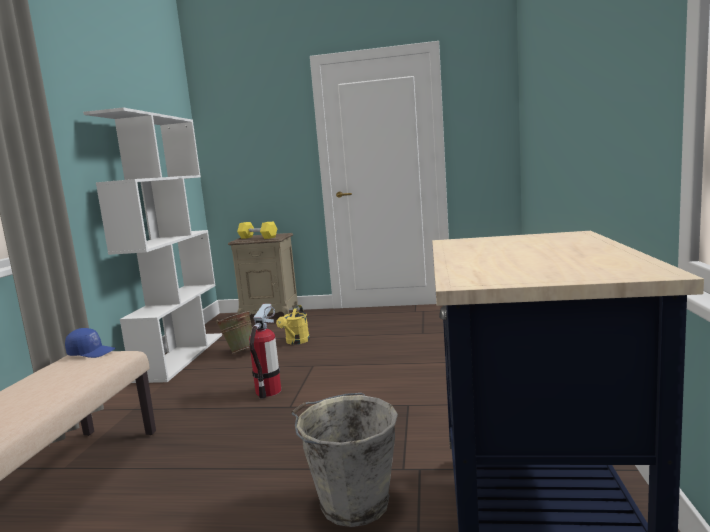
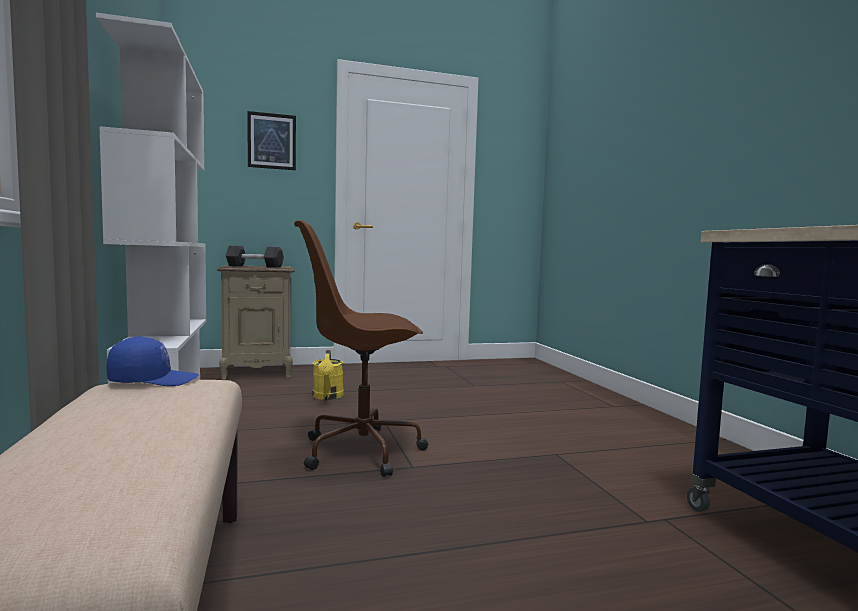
camera: 25 degrees left, 5 degrees down
green bucket [216,311,252,354] -> none
yellow dumbbell [237,222,277,239] -> black dumbbell [226,246,284,268]
fire extinguisher [249,304,281,399] -> brown office chair [294,220,429,477]
grey bucket [291,393,398,527] -> none
none -> picture [247,111,296,170]

